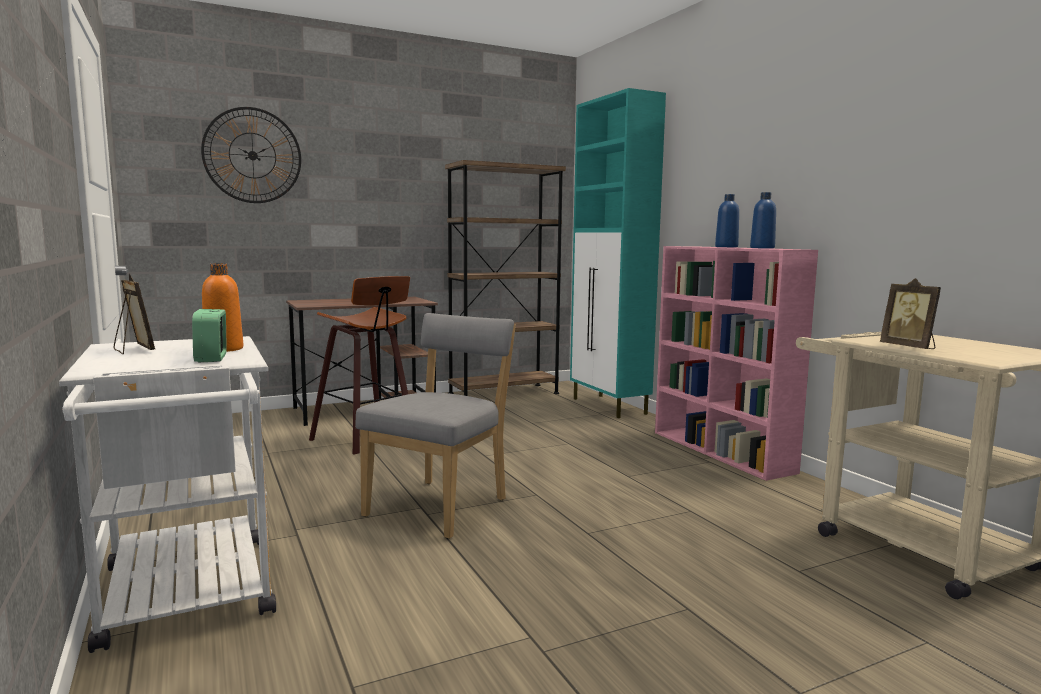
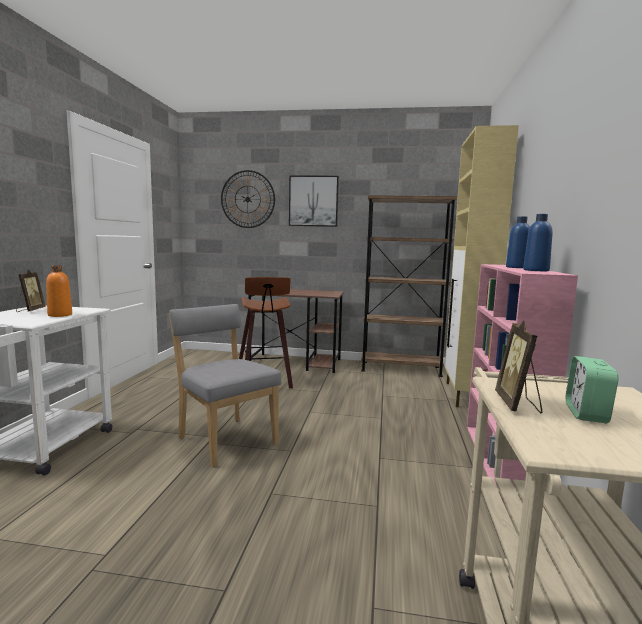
camera: 35 degrees right, 0 degrees up
alarm clock [192,309,227,362] -> alarm clock moved to [566,356,619,423]
grey chair [355,313,516,539] -> grey chair turned 105 degrees counterclockwise [169,304,282,467]
turquoise cabinet [570,88,666,418] -> beige cabinet [445,125,519,407]
none -> picture [289,176,339,227]

